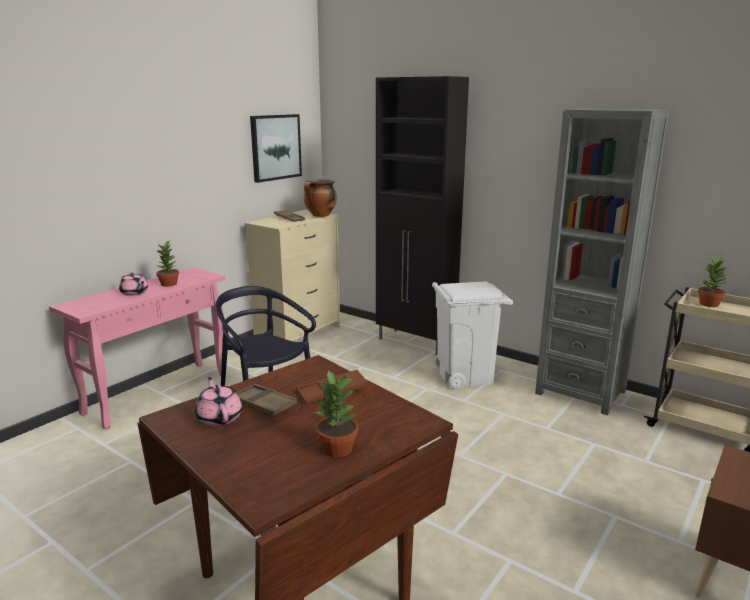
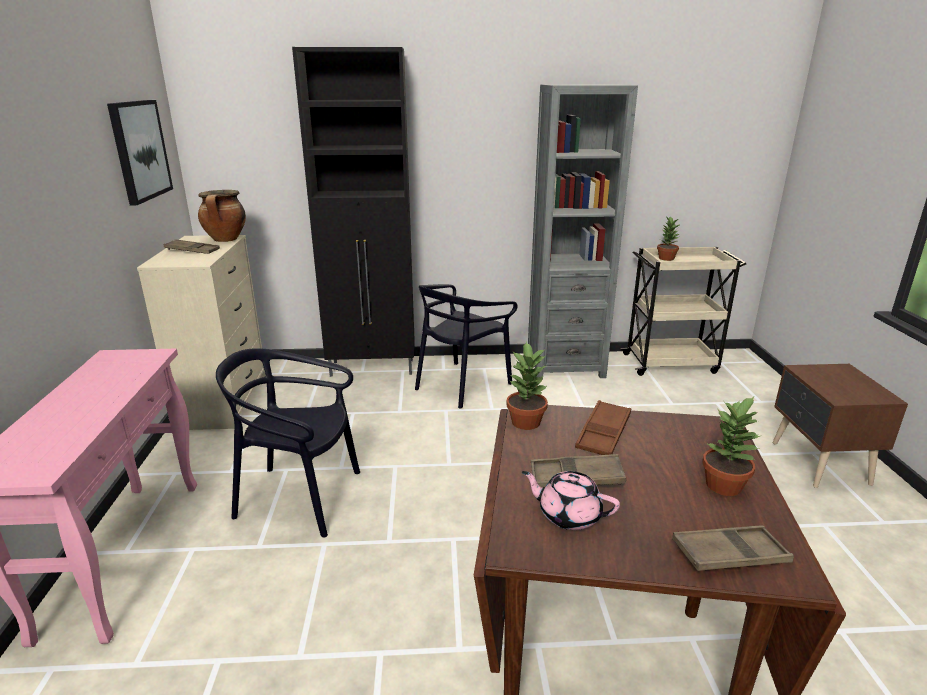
camera: 40 degrees left, 5 degrees up
pink teapot [119,272,148,296] -> none
potted plant [156,241,179,287] -> potted plant moved to [507,341,548,430]
white trash can [432,282,513,390] -> black chair [415,284,518,409]
none -> brown tray [672,526,794,571]

